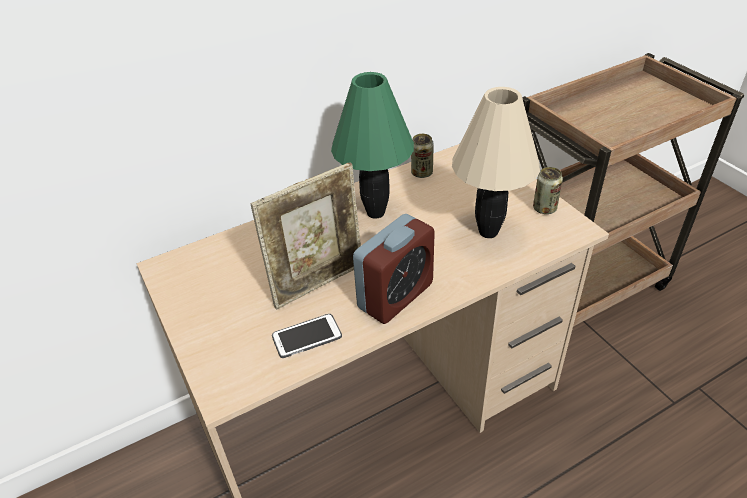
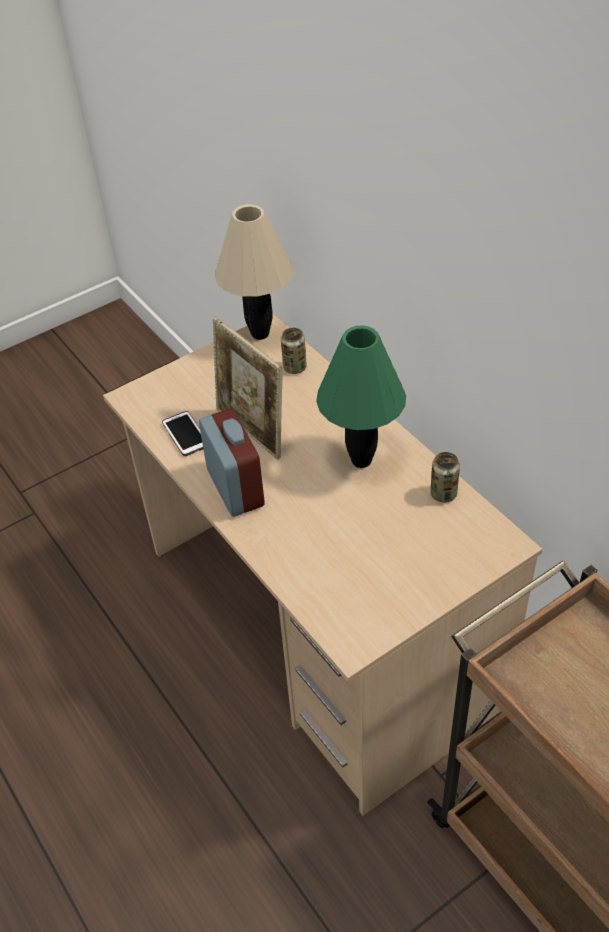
camera: 85 degrees right, 5 degrees up
alarm clock [353,214,435,324] -> alarm clock turned 150 degrees counterclockwise [199,409,265,517]
beige table lamp [452,87,540,238] -> beige table lamp moved to [215,204,293,340]
can [533,167,563,214] -> can moved to [281,328,307,374]

